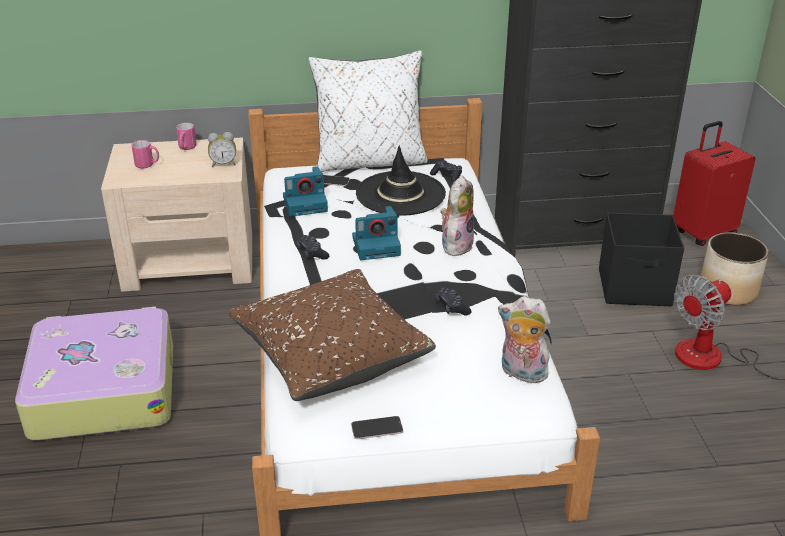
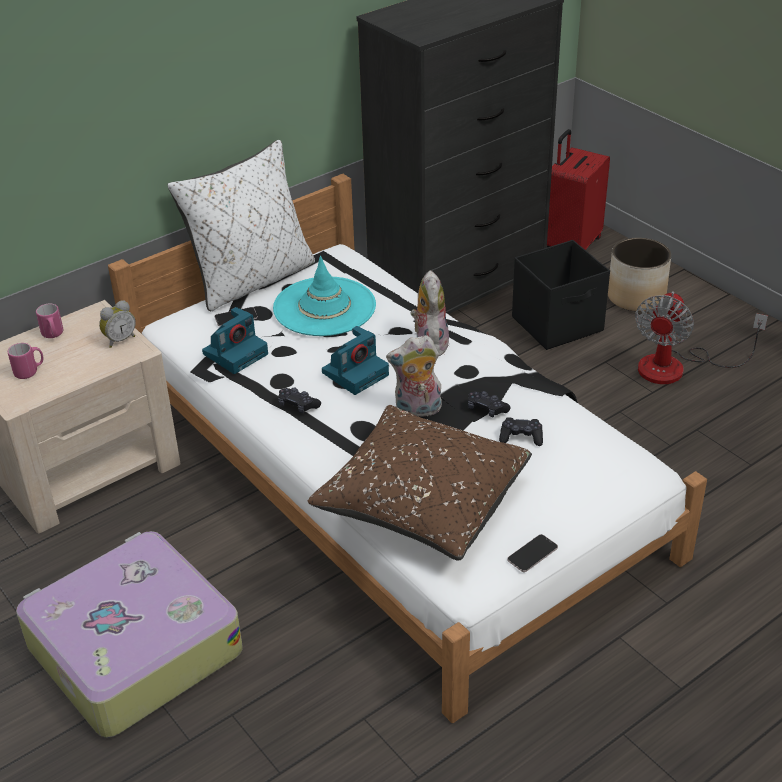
camera: 30 degrees left, 5 degrees up
black hat [356,146,446,216] -> turquoise hat [273,256,376,336]
black game controller [430,160,462,183] -> black game controller moved to [499,417,543,446]
plush toy [498,296,552,383] -> plush toy moved to [386,335,442,417]

